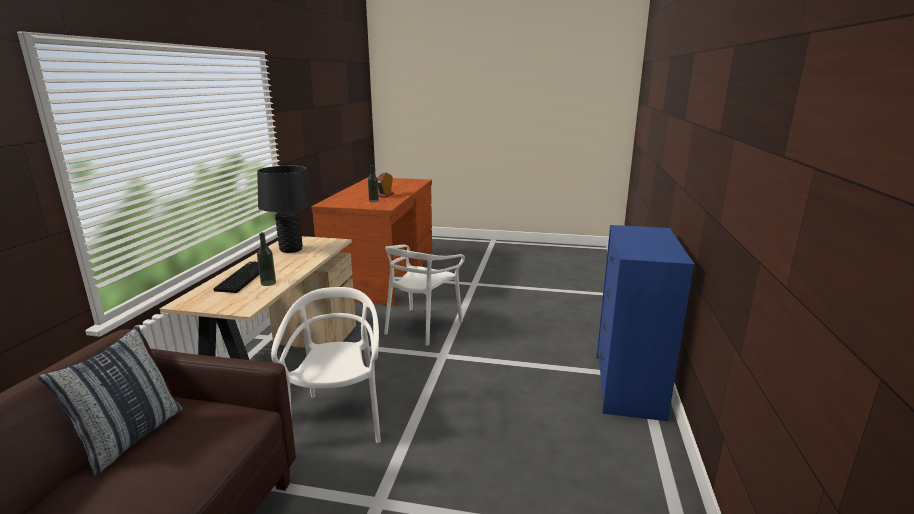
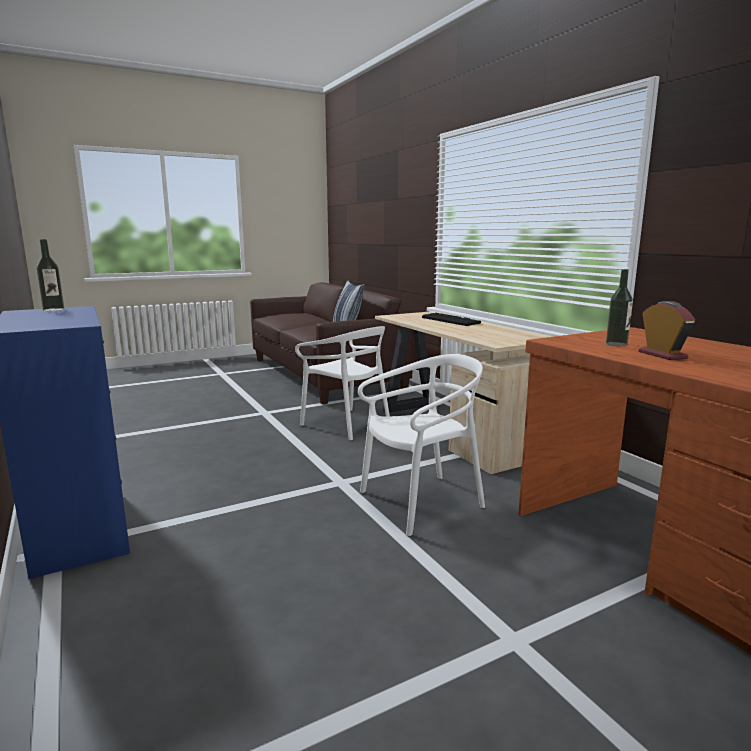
camera: 140 degrees right, 5 degrees down
black table lamp [257,166,313,253] -> none
bottle [257,232,276,286] -> bottle moved to [37,239,64,311]
white chair [384,245,465,346] -> white chair turned 75 degrees clockwise [358,354,485,536]

